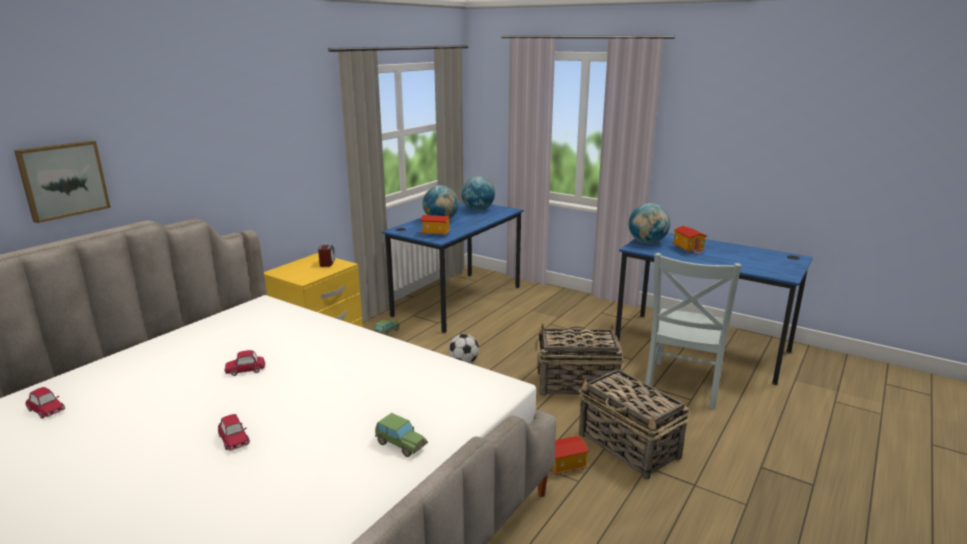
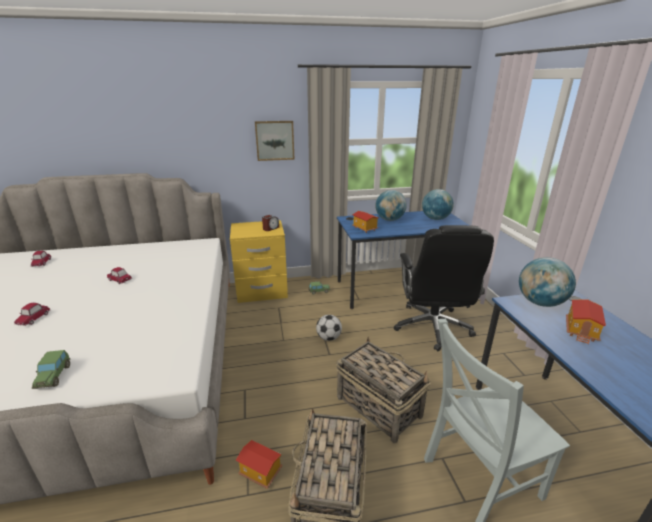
camera: 45 degrees right, 5 degrees up
picture [14,141,111,223] -> picture moved to [255,121,295,161]
none -> black office chair [393,225,494,351]

